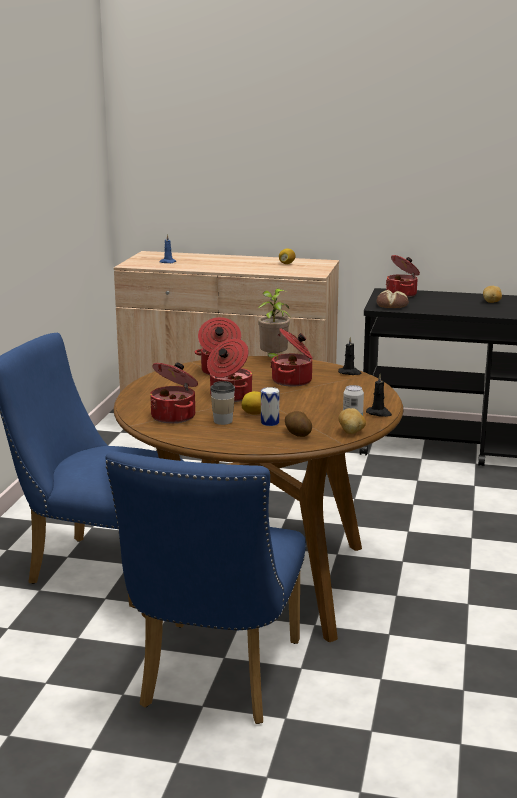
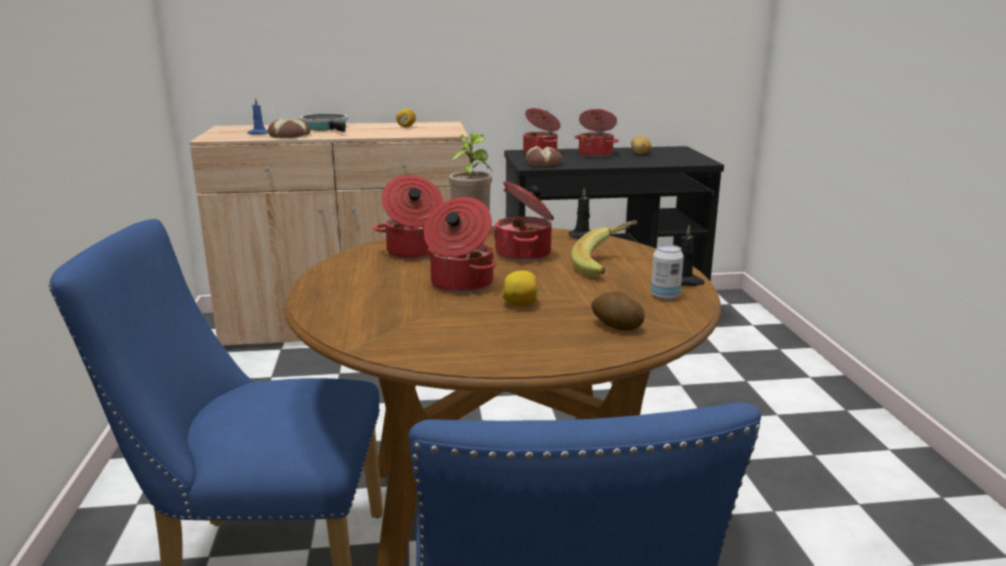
camera: 20 degrees left, 0 degrees up
cooking pot [150,362,198,423] -> cooking pot moved to [575,109,619,157]
cup [210,381,235,425] -> none
can [261,387,280,426] -> none
potato [339,408,366,434] -> none
none -> bread [268,117,311,138]
none -> frying pan [300,113,348,132]
none -> banana [571,220,637,277]

